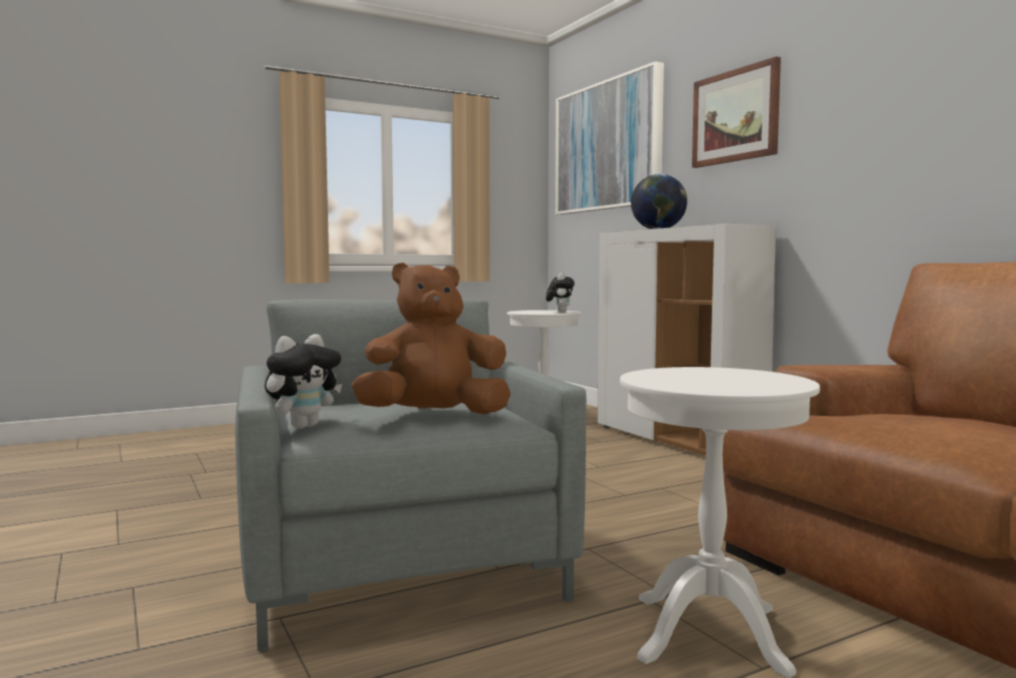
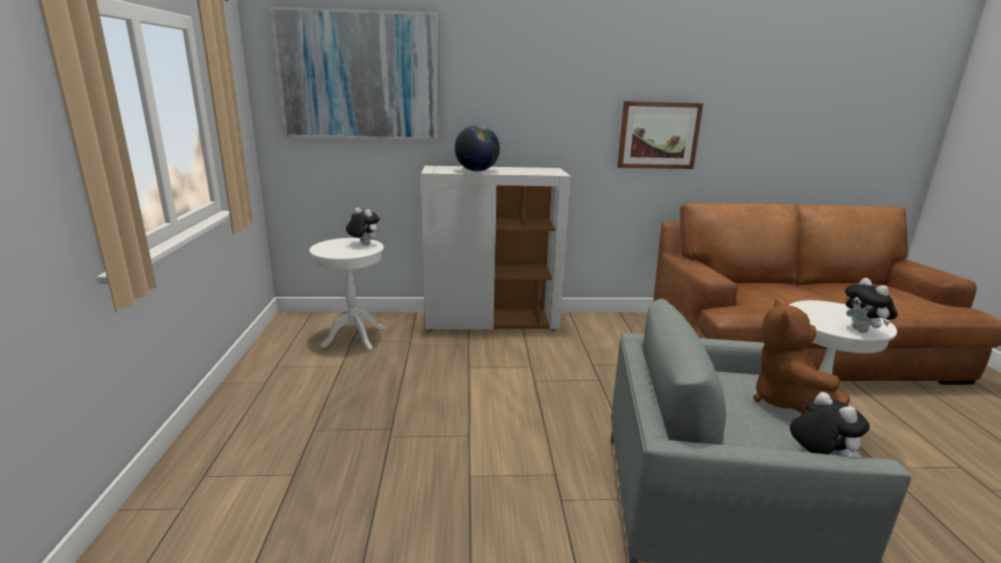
camera: 65 degrees left, 15 degrees up
picture [692,56,781,168] -> picture moved to [617,101,703,169]
none -> plush toy [845,278,898,333]

